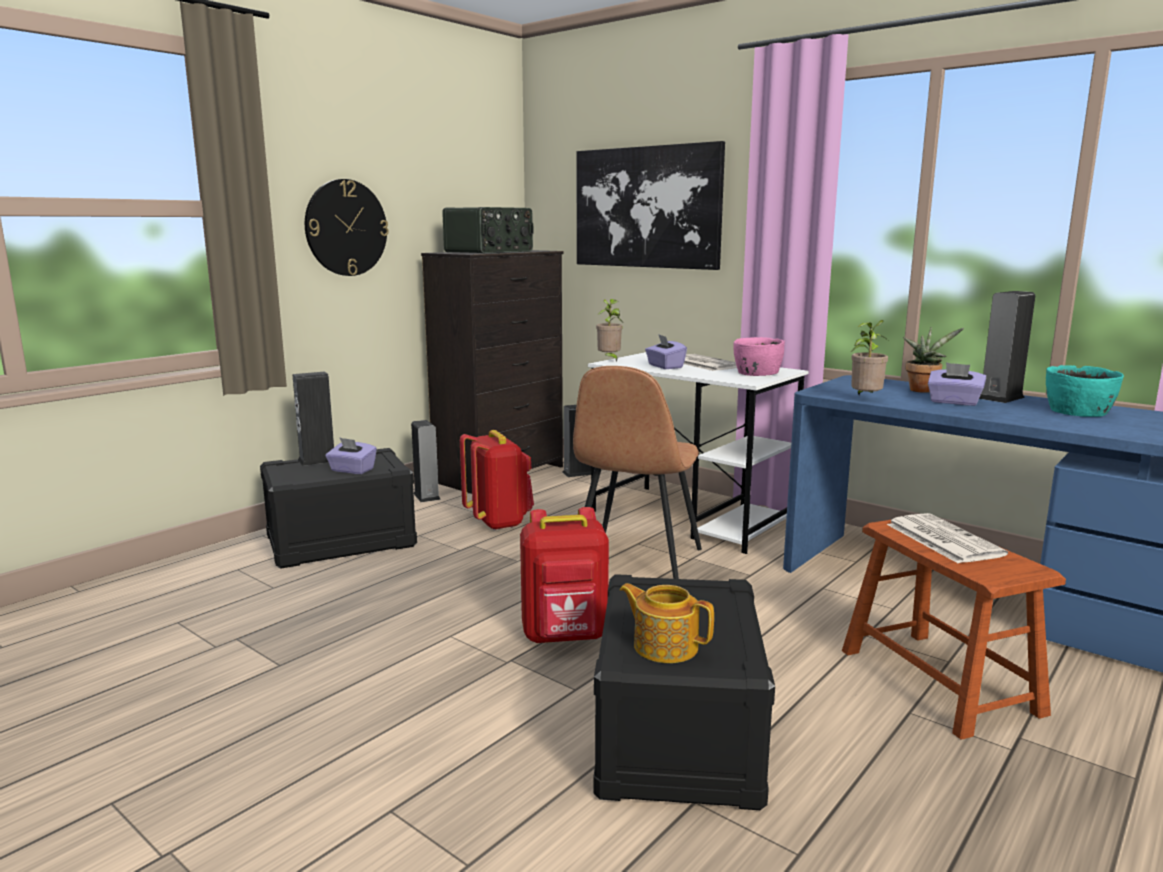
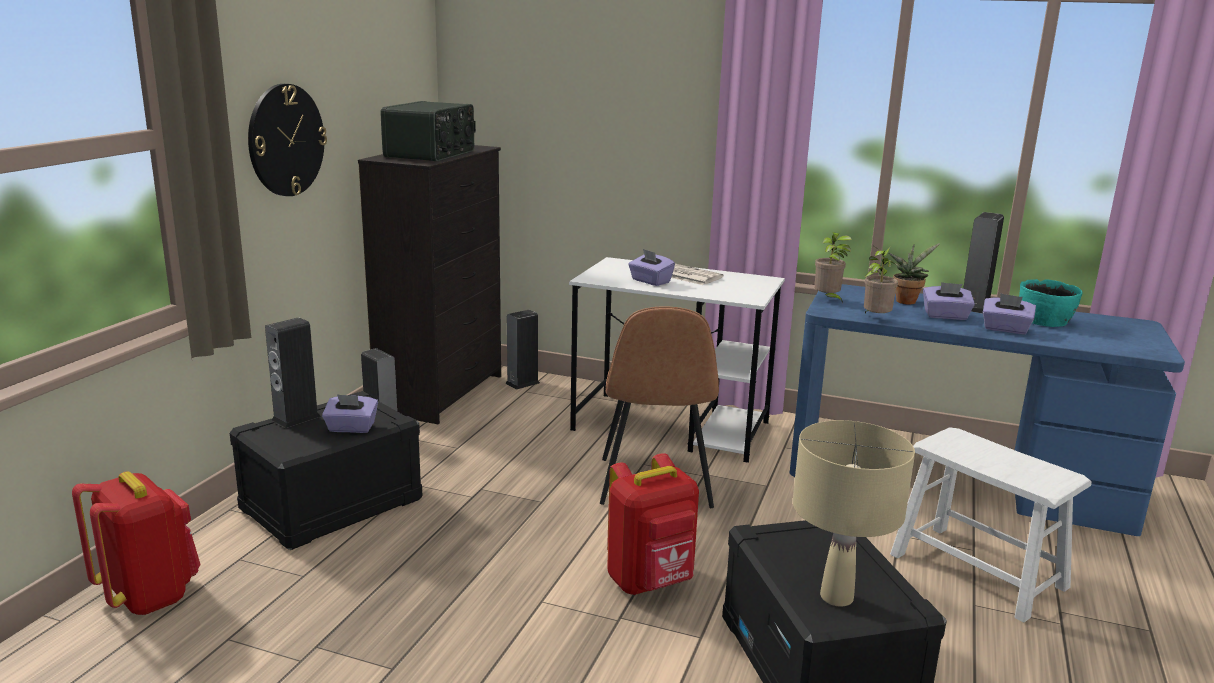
camera: 20 degrees left, 5 degrees up
red backpack [460,430,534,531] -> red backpack moved to [72,471,201,615]
picture [577,141,725,270] -> none
potted plant [596,299,622,362] -> potted plant moved to [815,232,852,303]
teapot [619,583,714,663] -> beige table lamp [793,420,915,607]
pink bowl [733,337,785,376] -> none
brown stool [842,520,1066,740] -> white stool [890,427,1092,622]
newspaper [887,513,1008,563] -> none
none -> purple tissue box [983,293,1036,335]

